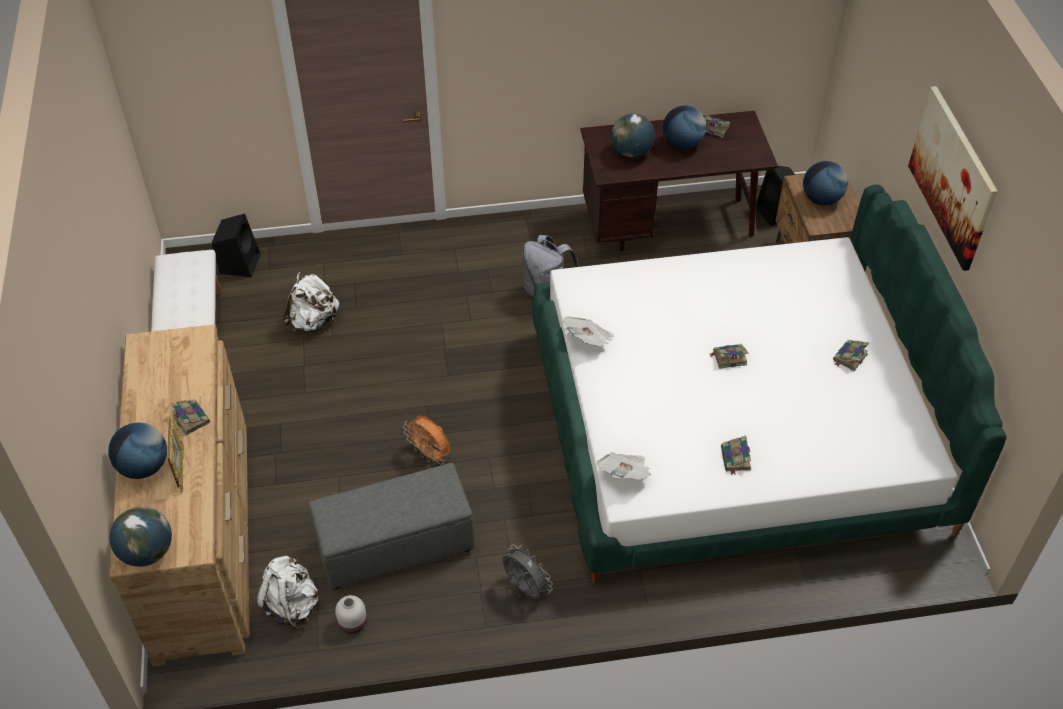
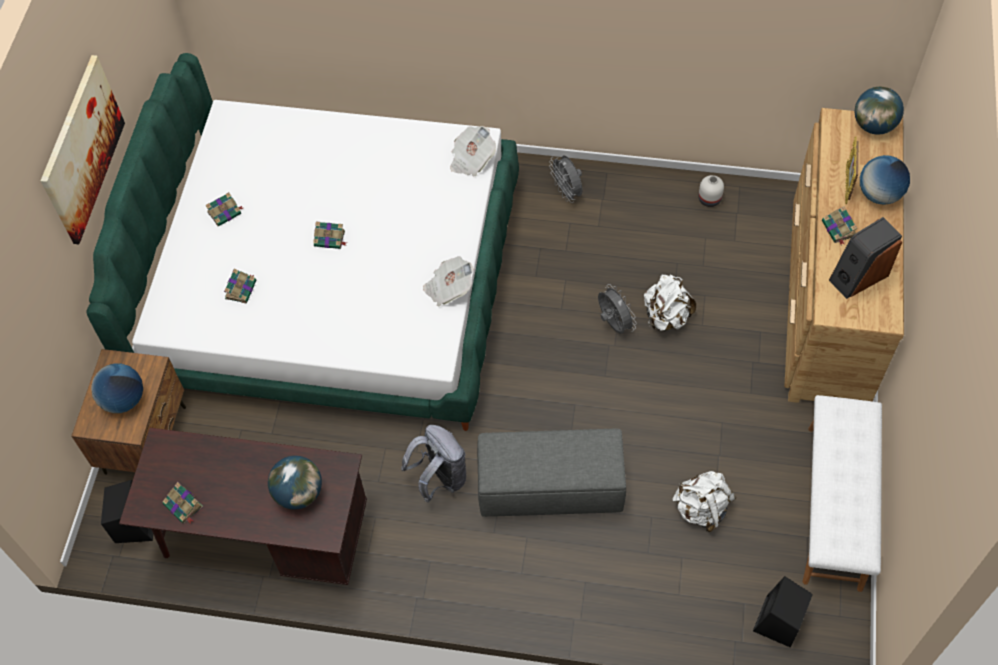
camera: 160 degrees left, 10 degrees up
white backpack [256,556,318,629] -> white backpack moved to [644,275,696,331]
grey ottoman [309,463,475,590] -> grey ottoman moved to [477,429,626,517]
orange fan [403,416,450,465] -> grey fan [598,284,637,334]
globe [663,106,706,149] -> none
book [721,435,751,475] -> book moved to [224,268,256,303]
none -> speaker [829,217,902,299]

